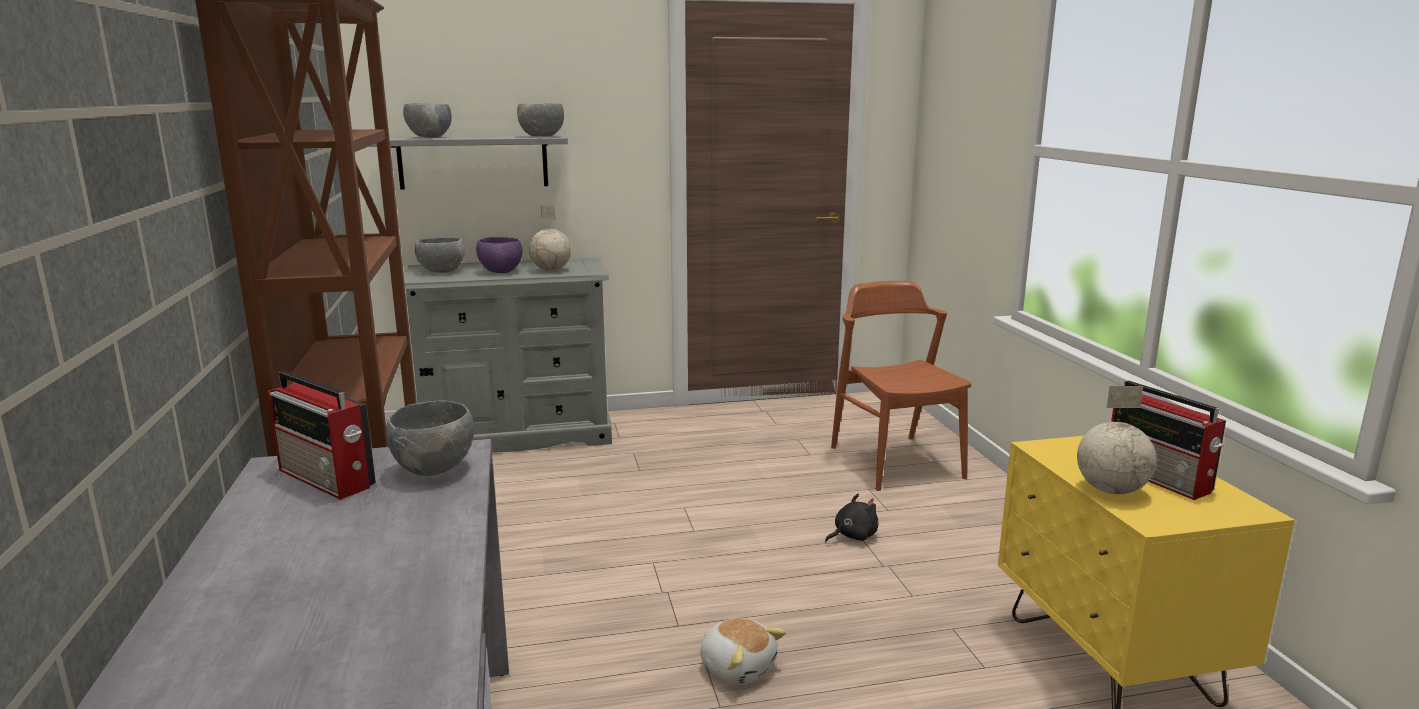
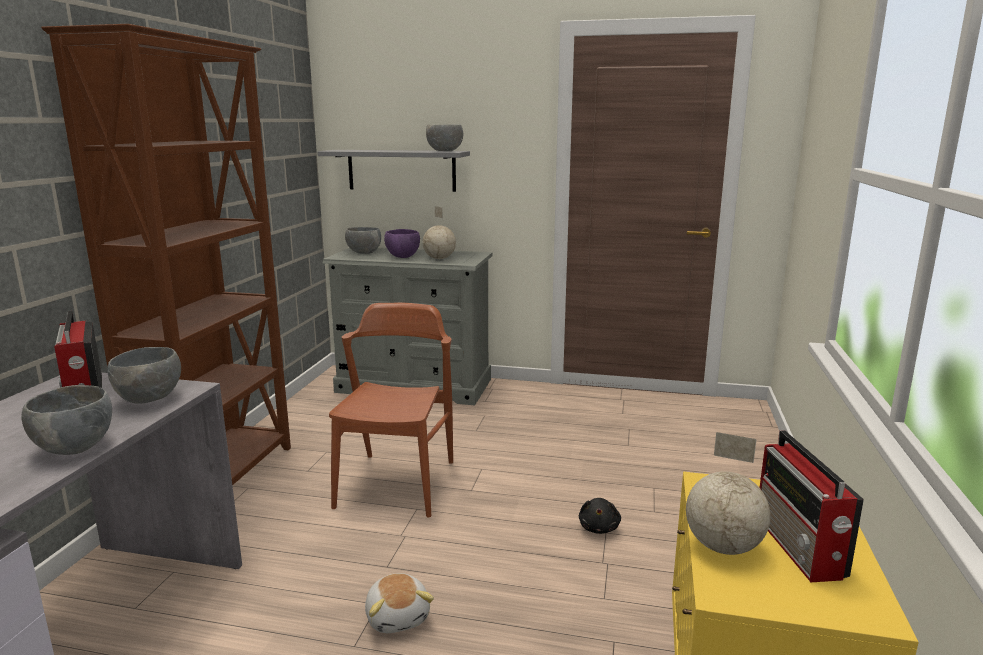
camera: 25 degrees right, 0 degrees up
grey bowl [403,103,452,138] -> grey bowl moved to [21,385,112,455]
black plush toy [825,494,878,542] -> black plush toy turned 105 degrees clockwise [579,498,621,534]
brown chair [831,281,971,491] -> brown chair moved to [329,303,453,517]

